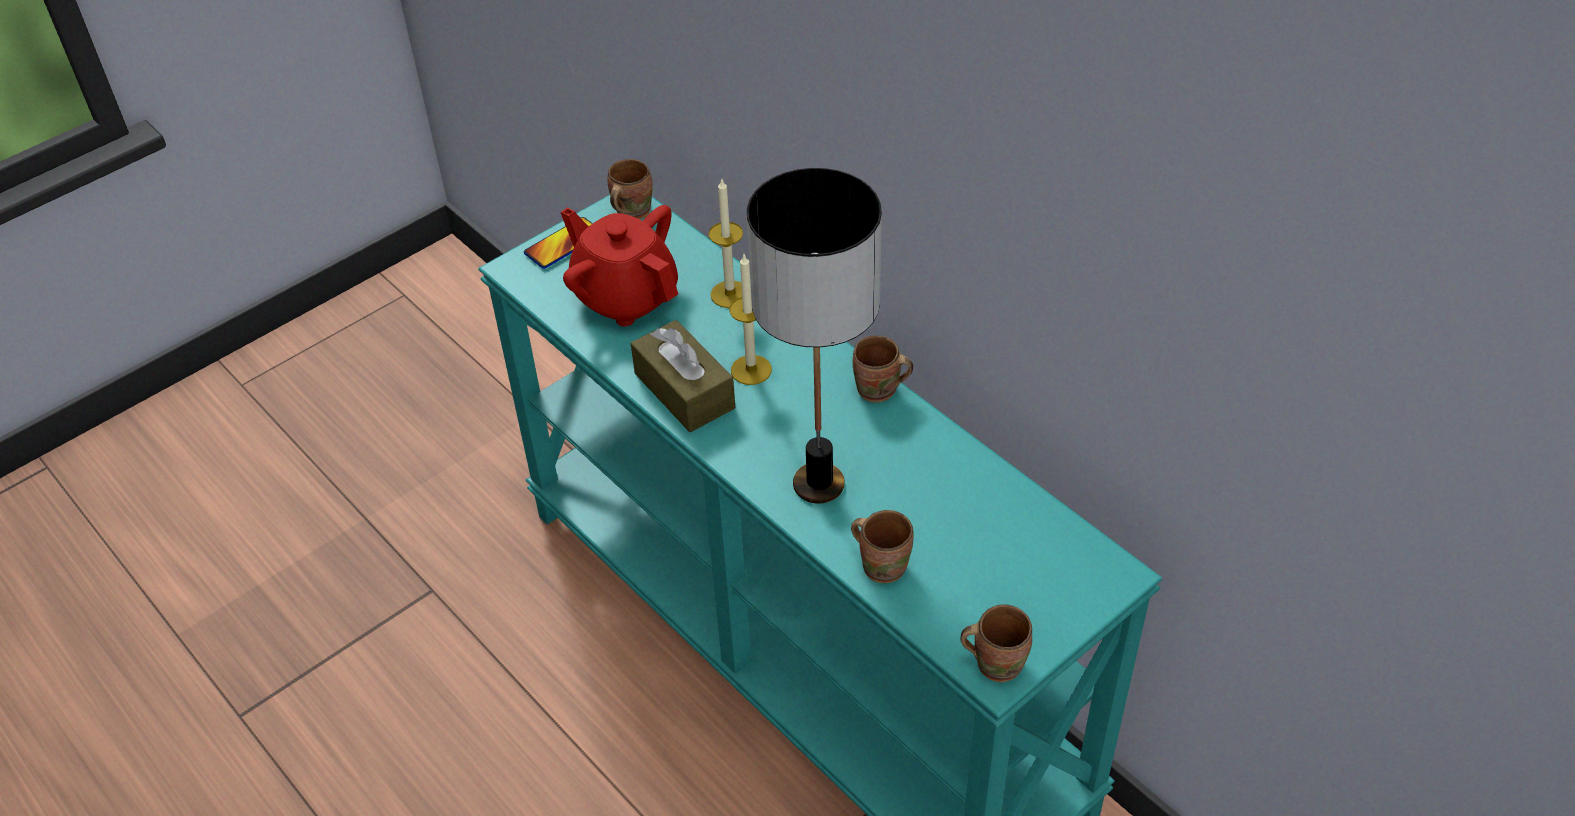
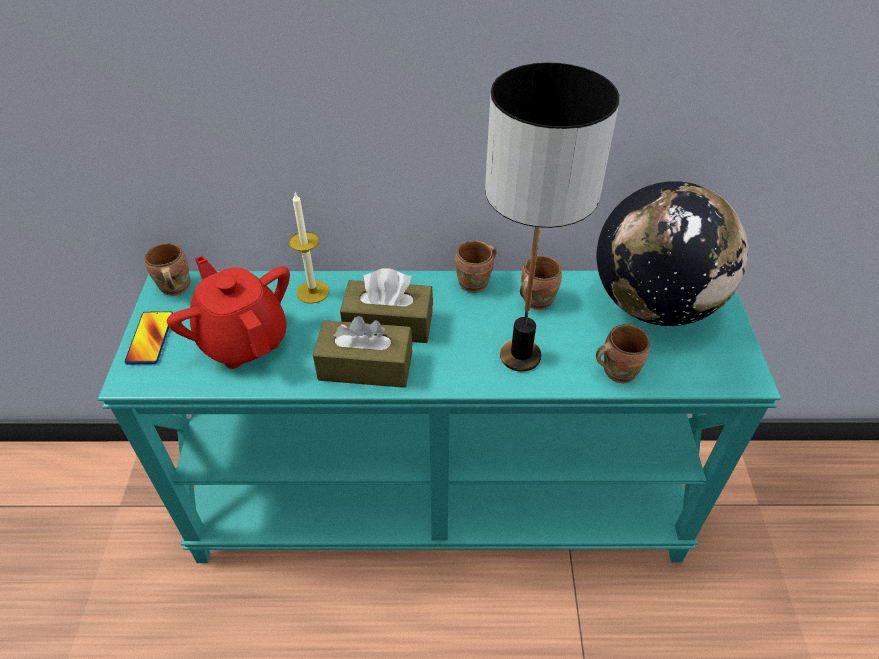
camera: 50 degrees left, 0 degrees up
red teapot [561,205,678,327] -> red teapot turned 60 degrees clockwise [167,255,290,369]
candle [730,255,772,385] -> brown tissue box [340,268,433,343]
brown mug [961,604,1032,683] -> brown mug moved to [520,255,562,310]
none -> globe [597,181,748,326]

